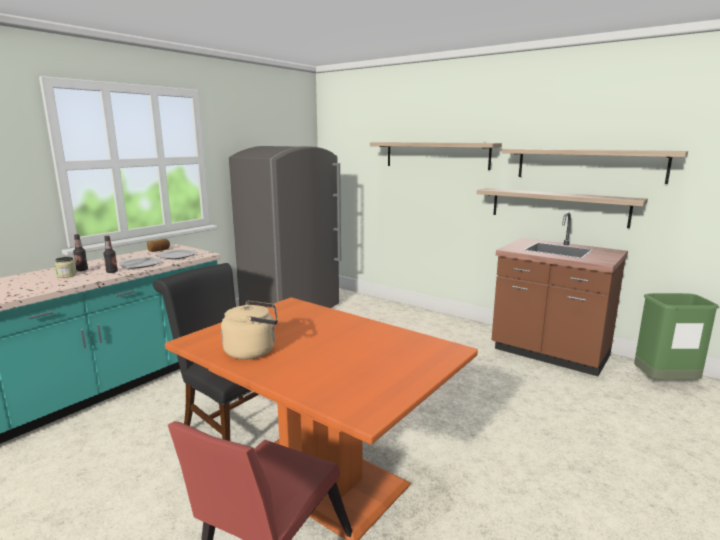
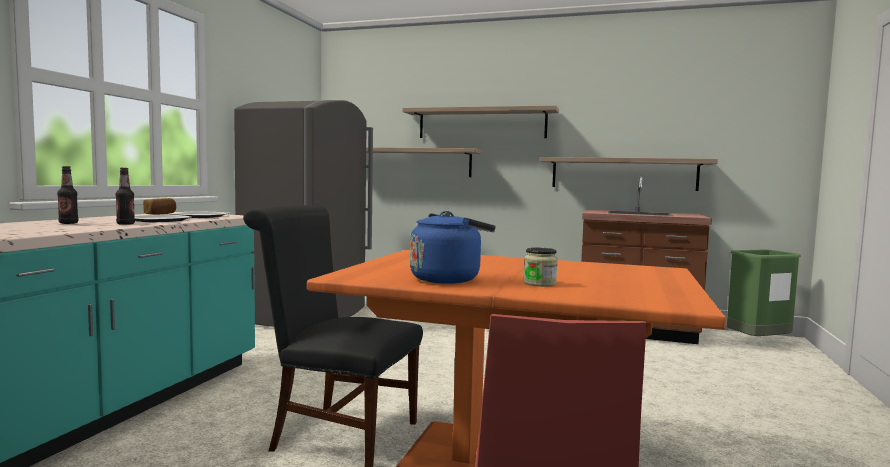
camera: 20 degrees left, 10 degrees down
jar [55,257,77,278] -> jar moved to [523,248,558,287]
beige kettle [221,301,278,359] -> blue kettle [410,211,496,284]
shelf [502,149,688,184] -> shelf moved to [366,147,482,177]

